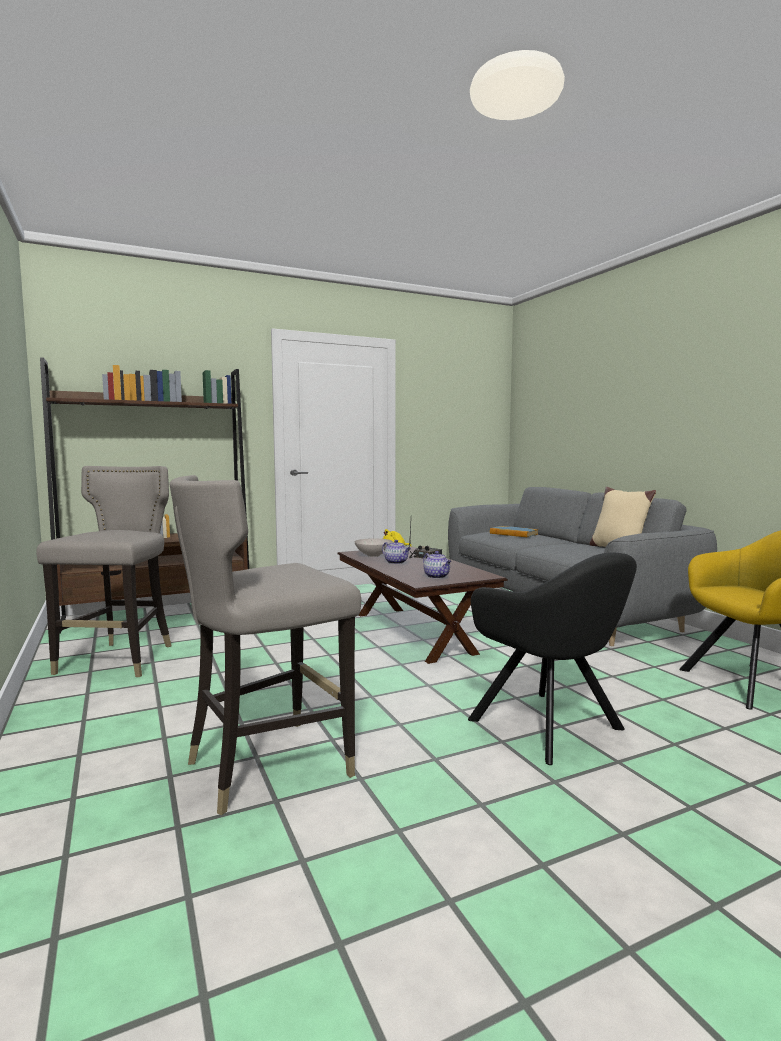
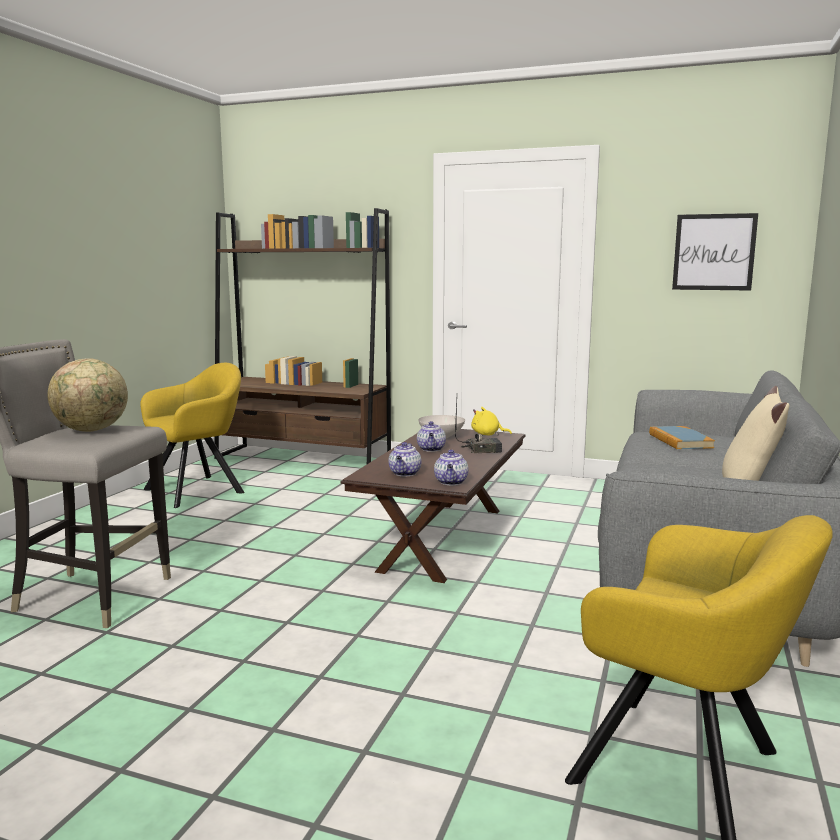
camera: 45 degrees right, 5 degrees up
grey stool [36,466,172,677] -> yellow armchair [140,363,244,508]
black armchair [468,552,637,765] -> none
none -> globe [48,358,128,432]
none -> teapot [434,450,469,485]
none -> picture [672,213,758,291]

